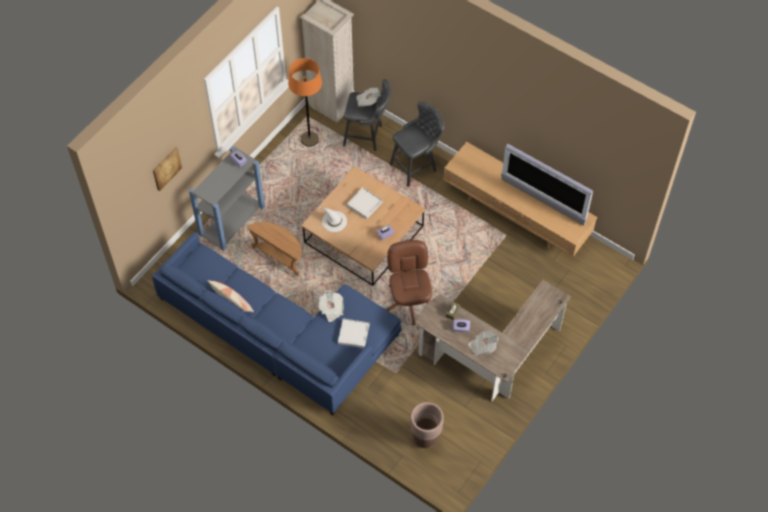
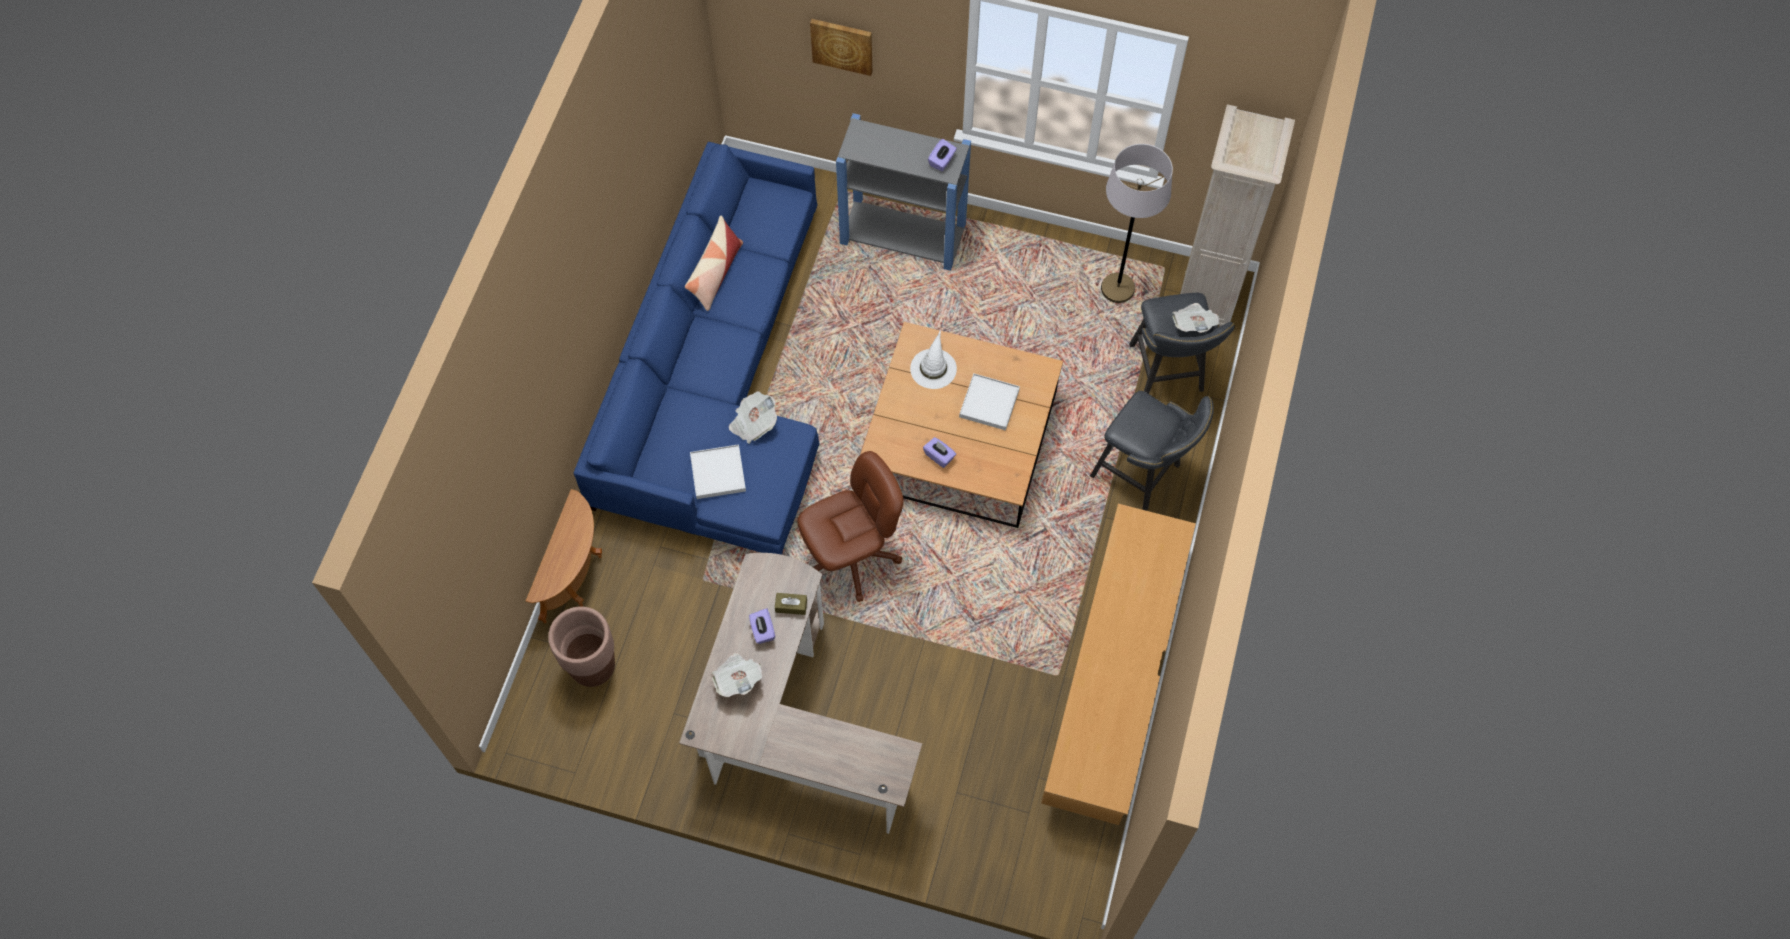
camera: 70 degrees right, 5 degrees up
brown side table [246,222,301,277] -> brown side table moved to [526,489,602,624]
orange floor lamp [288,58,322,147] -> grey floor lamp [1101,144,1173,303]
television [501,144,593,226] -> none

